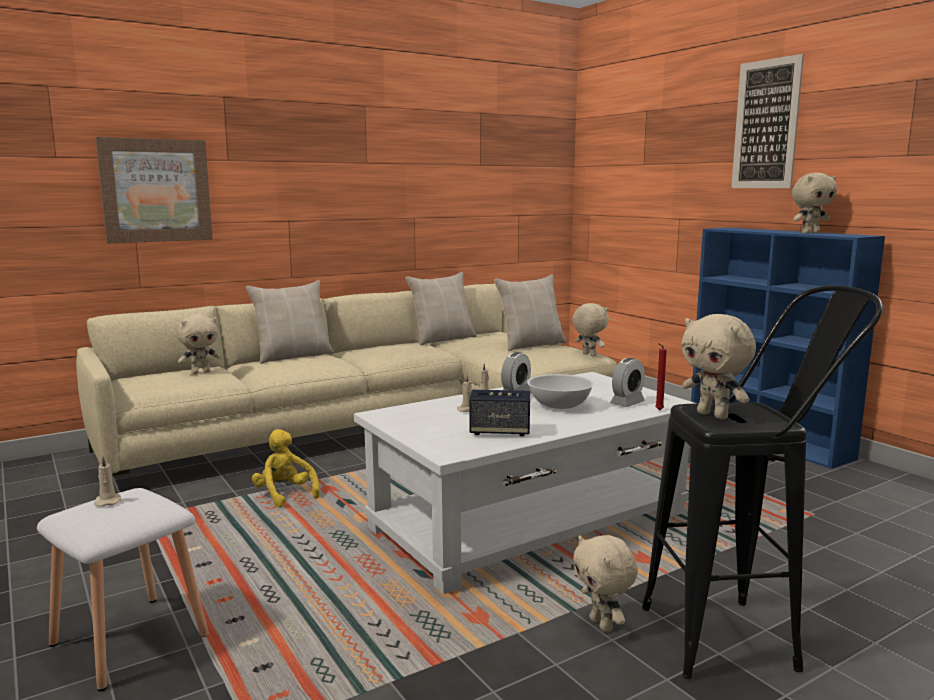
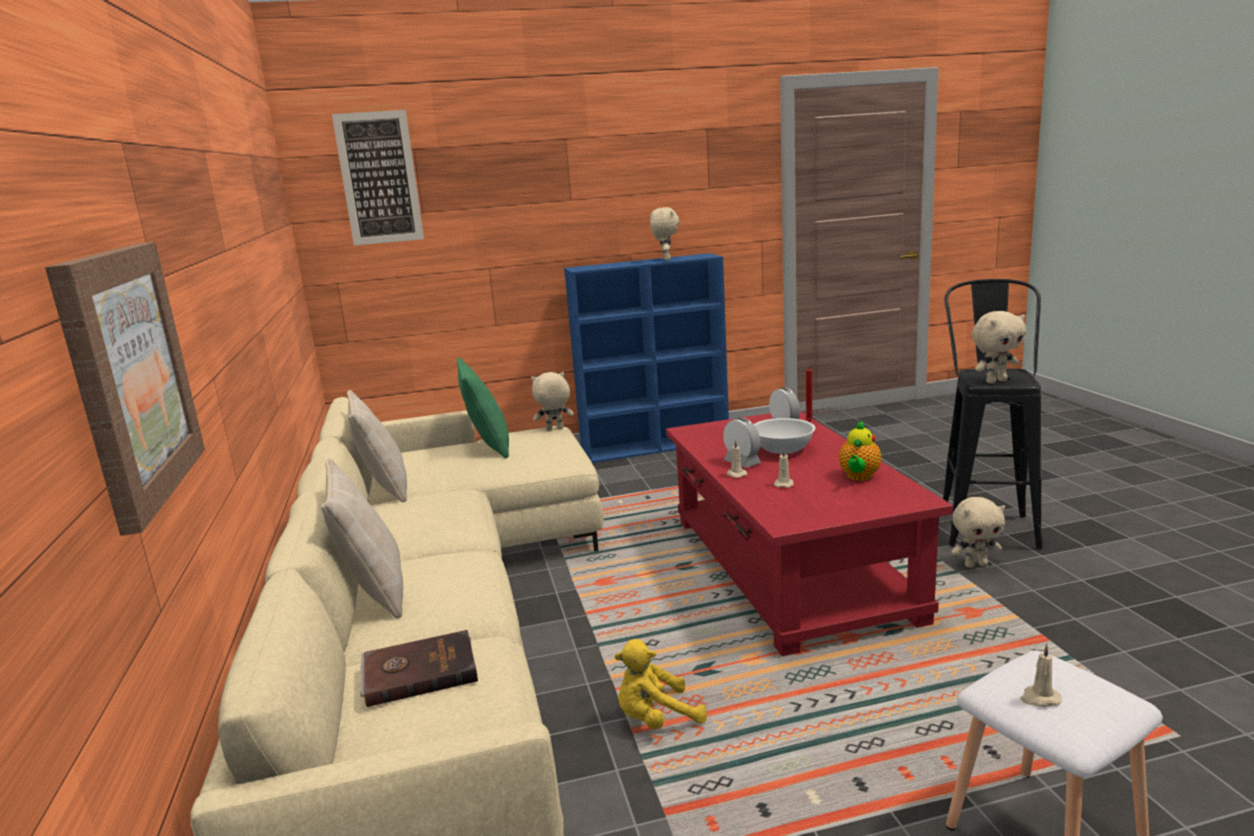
camera: 70 degrees left, 5 degrees up
beige plush toy [177,314,221,374] -> brown book [360,630,478,707]
white coffee table [354,372,696,594] -> red coffee table [666,411,953,656]
speaker [469,390,530,436] -> teapot [839,421,881,481]
beige pillow [494,274,567,351] -> green pillow [457,358,509,458]
picture [731,54,804,188] -> picture moved to [332,110,424,246]

